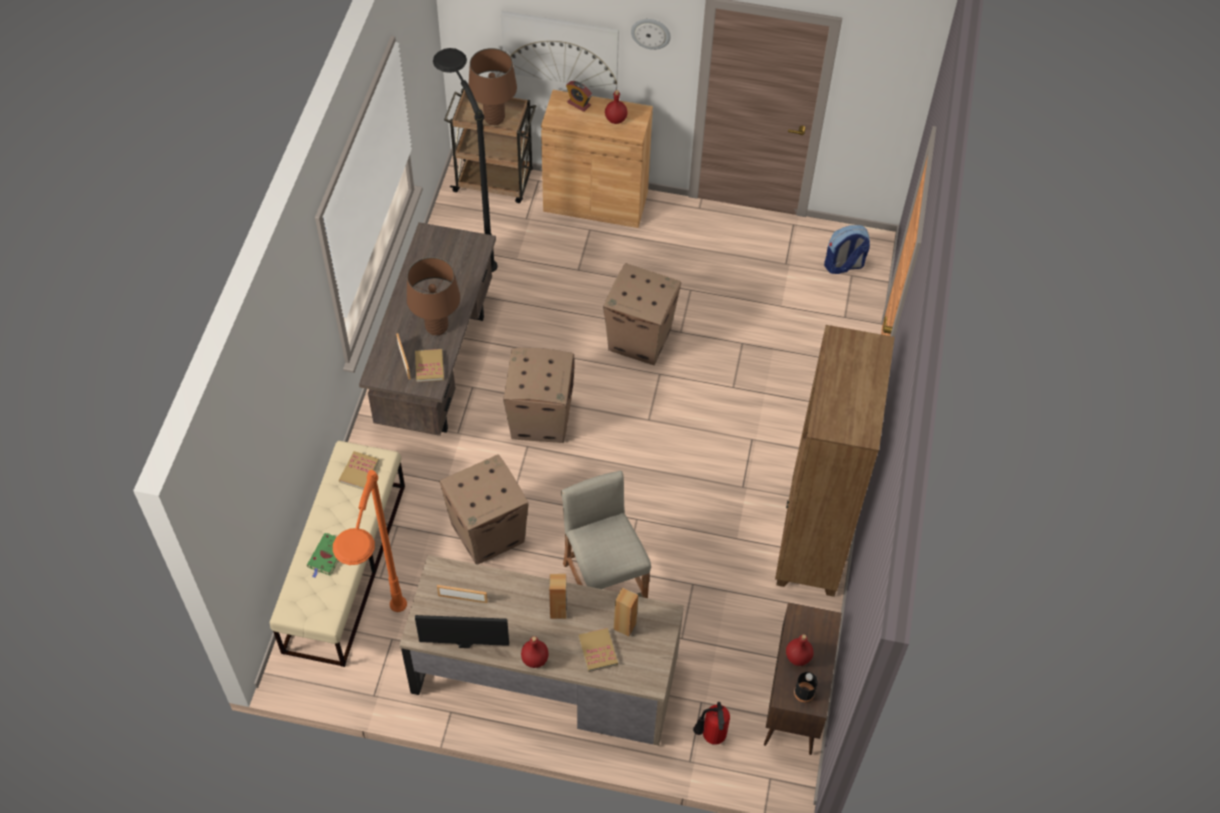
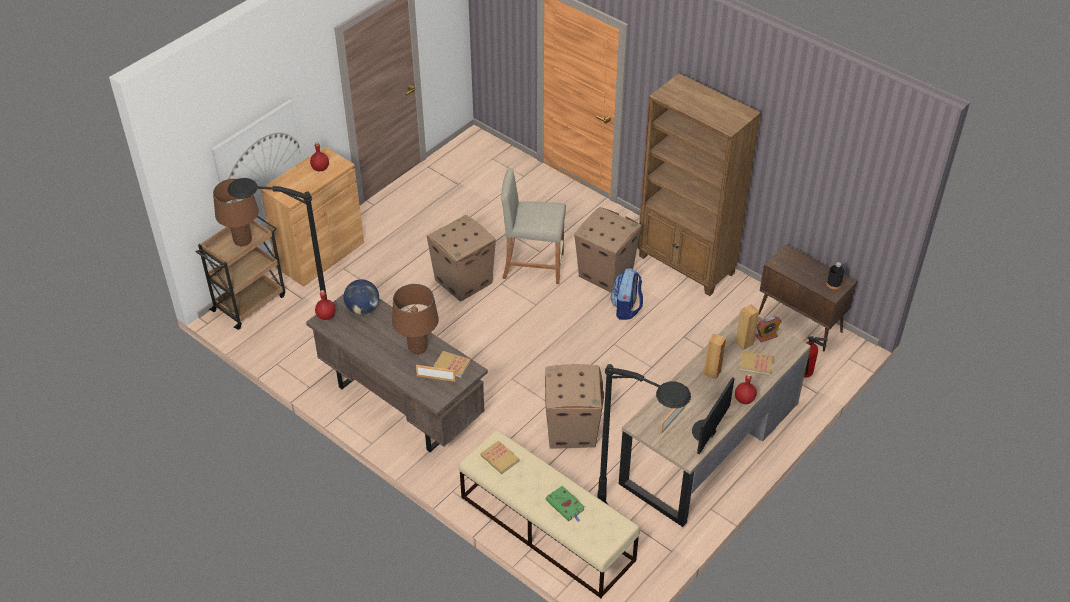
camera: 60 degrees left, 10 degrees down
orange floor lamp [333,470,407,612] -> black floor lamp [597,364,691,505]
cardboard box [503,348,575,443] -> cardboard box moved to [574,207,642,293]
beige stool [561,471,651,598] -> beige stool moved to [501,168,566,284]
alarm clock [566,81,592,112] -> alarm clock moved to [755,316,782,343]
wall clock [631,19,671,50] -> none
red bottle [786,634,814,666] -> red bottle moved to [315,290,336,320]
backpack [824,225,870,274] -> backpack moved to [611,268,643,320]
none -> globe [344,279,379,315]

